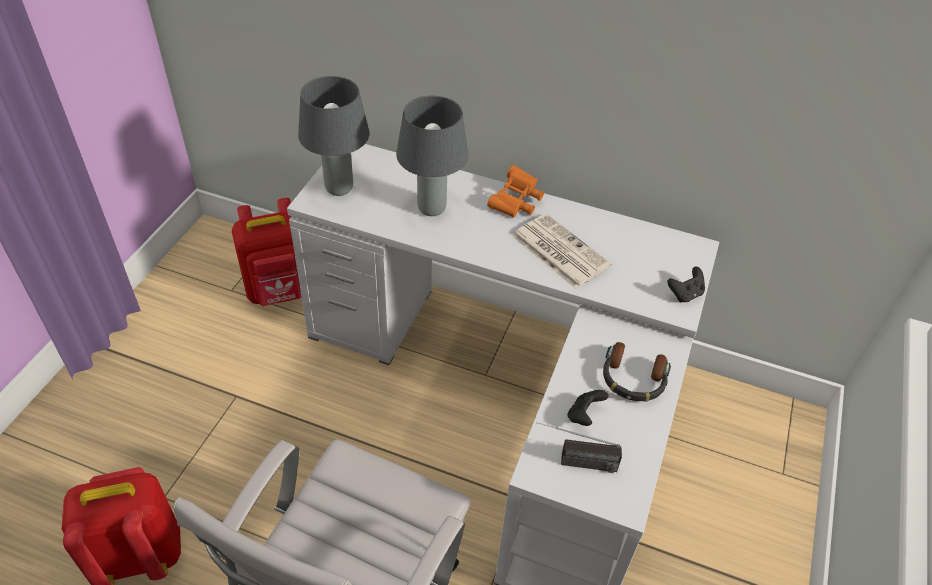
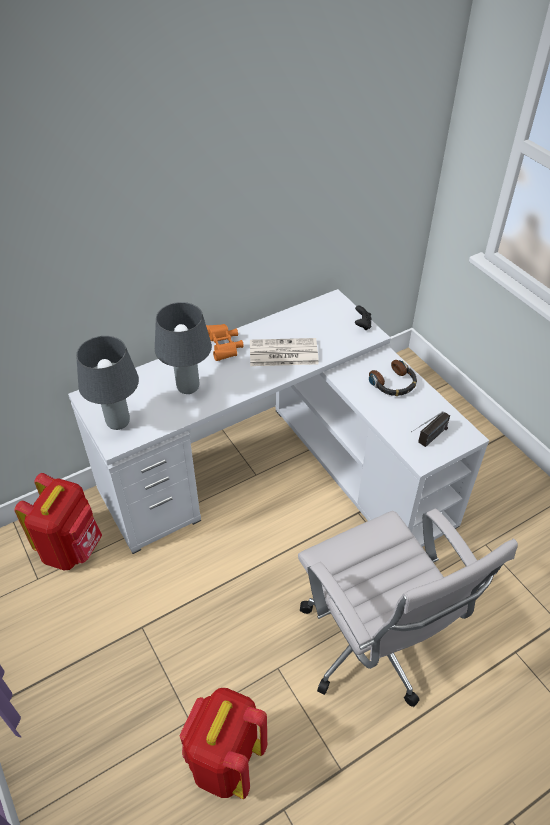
camera: 50 degrees left, 0 degrees up
black game controller [567,390,608,426] -> none

